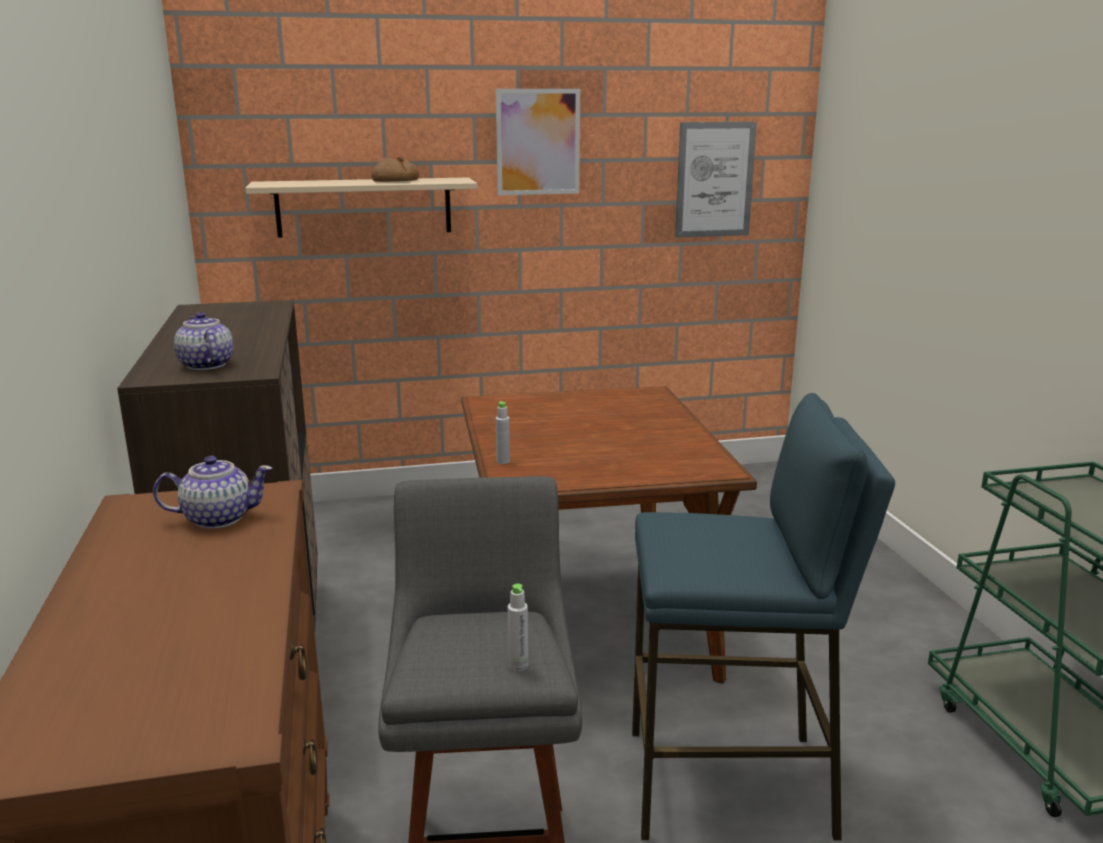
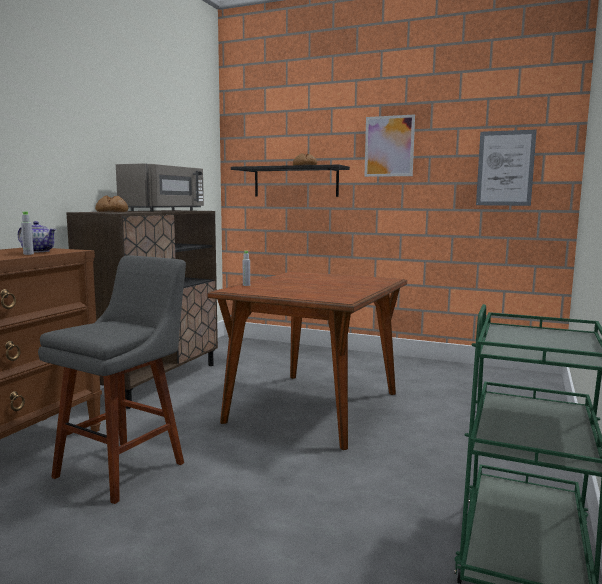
camera: 35 degrees right, 10 degrees down
teapot [174,312,233,370] -> bread [95,195,128,212]
beige shelf [245,178,478,238] -> black shelf [231,165,350,197]
grey bottle [508,584,528,671] -> grey bottle moved to [21,212,34,255]
blue stool [632,393,895,841] -> none
none -> grey microwave [116,163,204,211]

